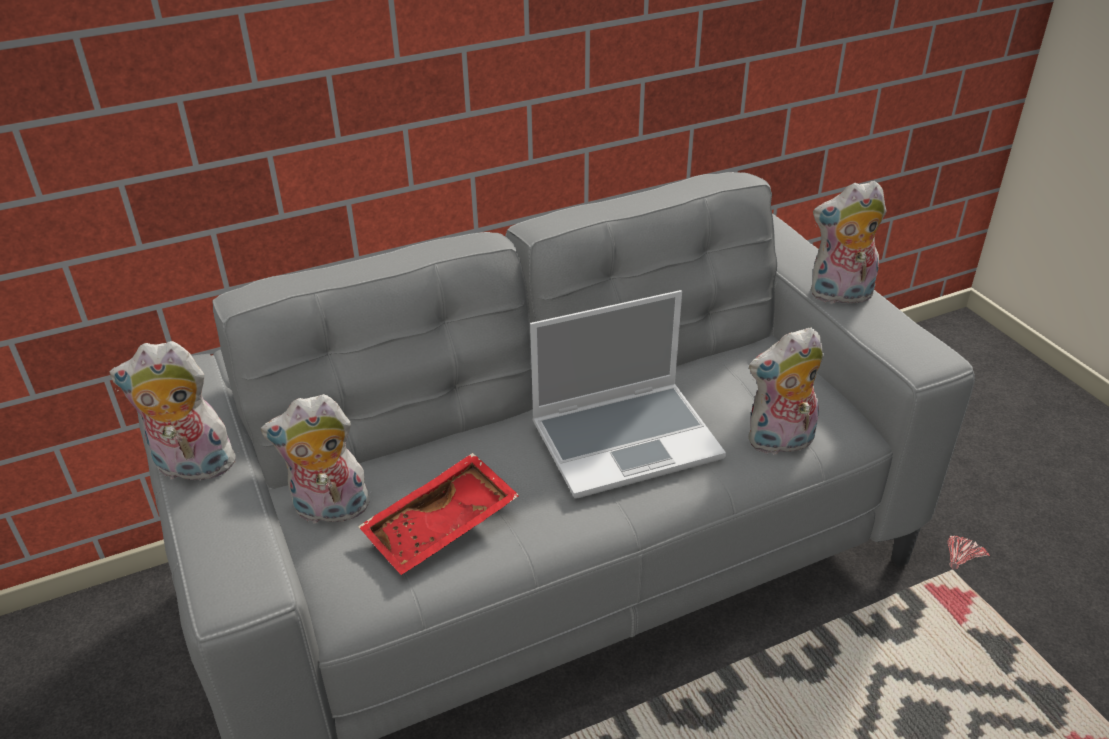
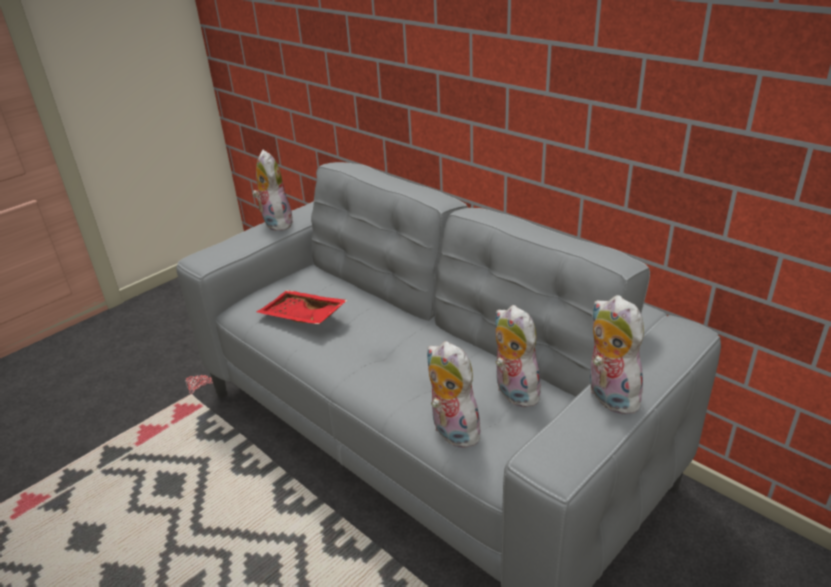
camera: 70 degrees right, 5 degrees down
plush toy [261,394,374,527] -> plush toy moved to [495,305,541,407]
laptop [530,290,726,499] -> none

